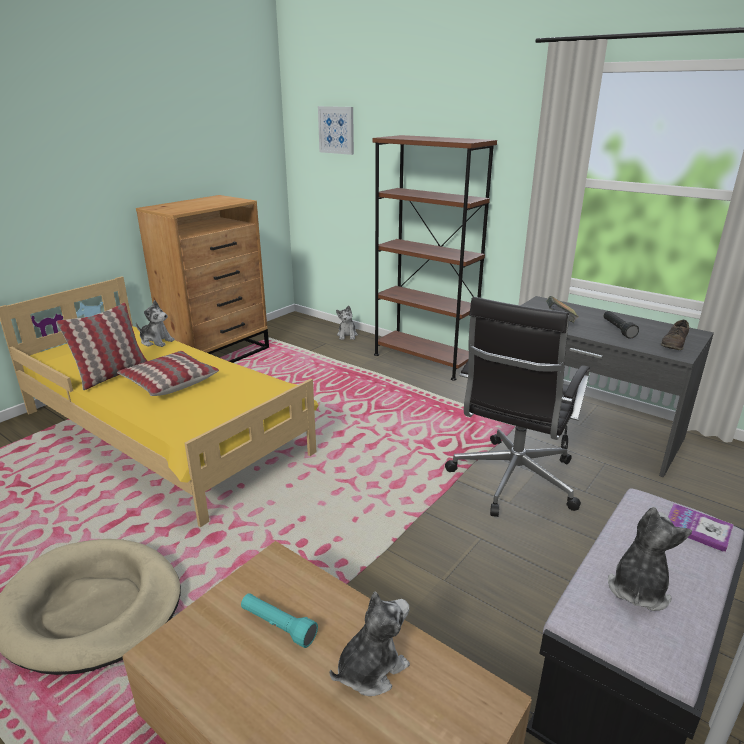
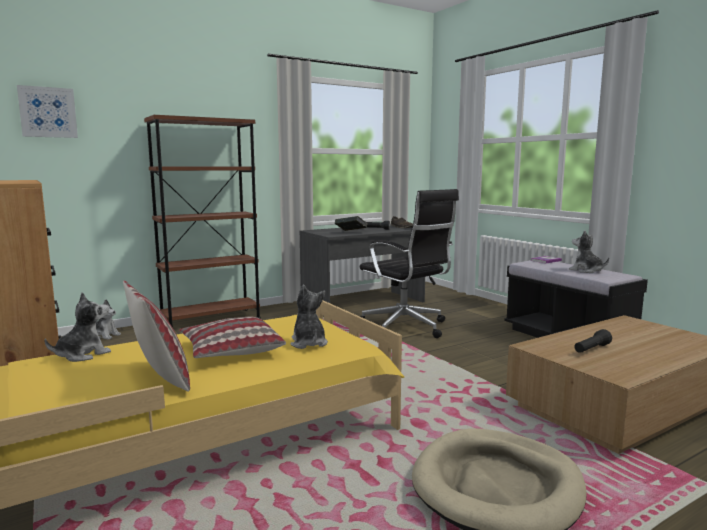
camera: 70 degrees left, 15 degrees down
turquoise flashlight [241,593,318,648] -> black flashlight [574,329,612,353]
plush toy [329,591,410,696] -> plush toy moved to [291,285,328,349]

